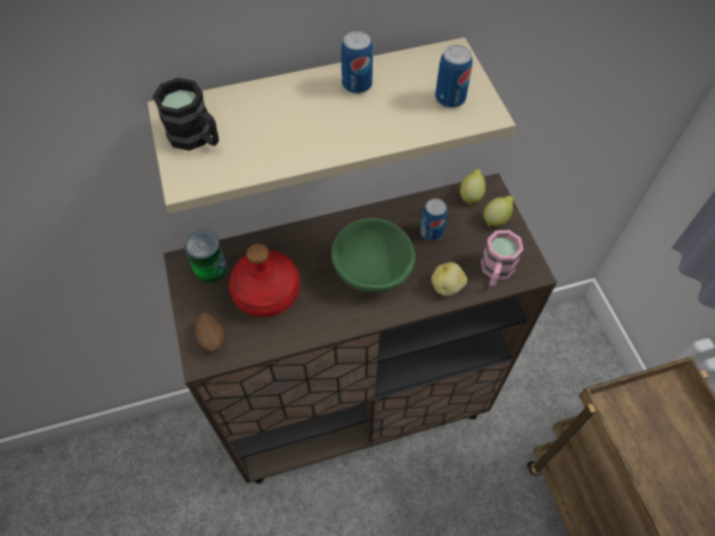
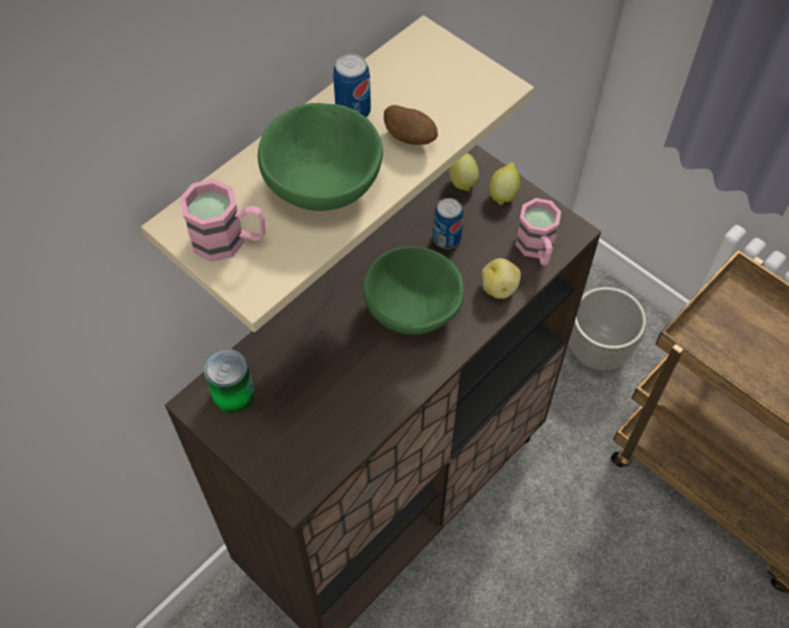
camera: 30 degrees left, 0 degrees up
black mug [153,78,219,151] -> pink mug [180,179,265,262]
potato [195,313,224,352] -> potato moved to [384,105,438,145]
red bottle [229,244,300,317] -> none
can [435,45,473,108] -> none
none -> green bowl [258,103,383,211]
none -> grey planter [569,287,647,370]

